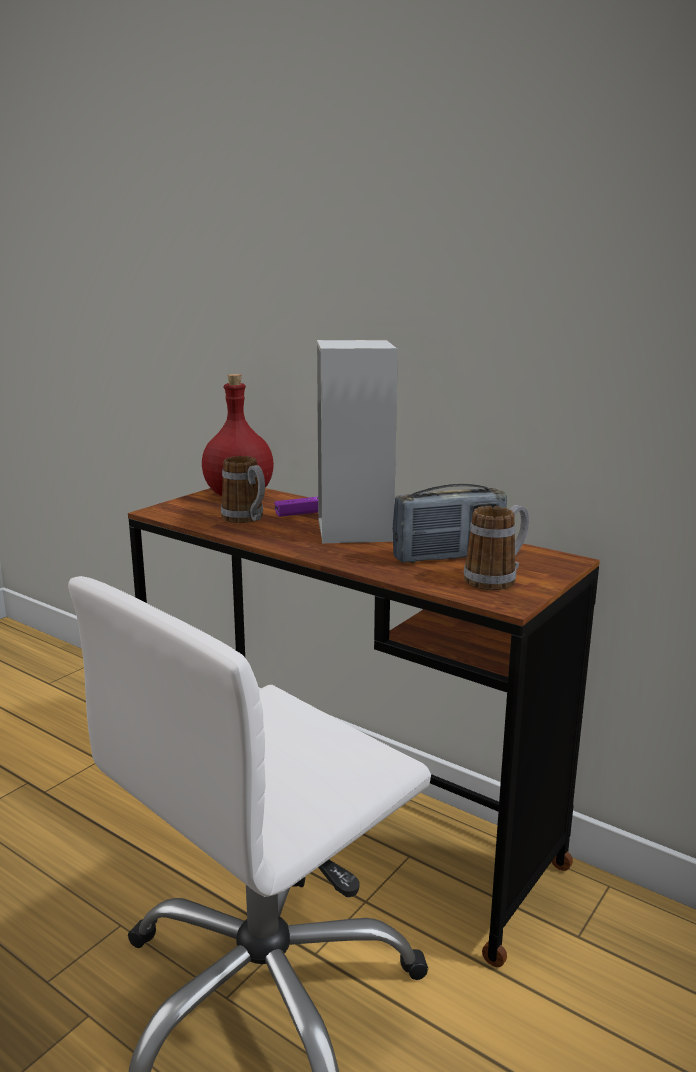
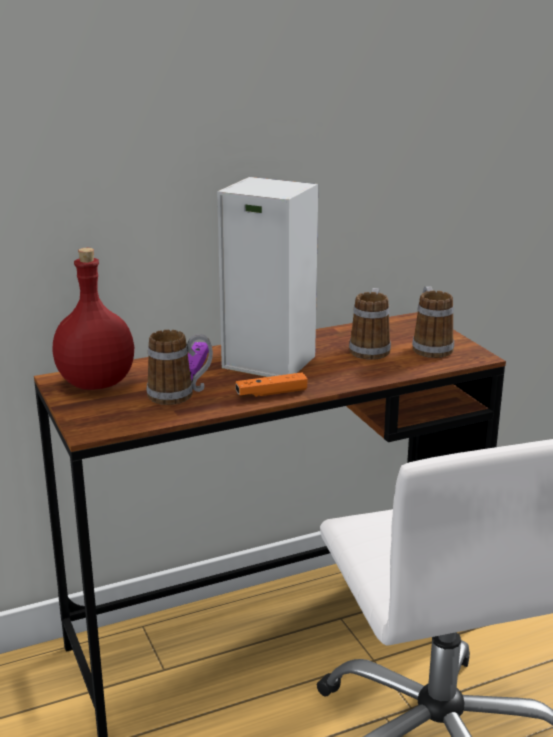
camera: 60 degrees left, 5 degrees up
radio [392,484,507,563] -> mug [349,288,391,360]
none -> orange game controller [236,372,308,397]

